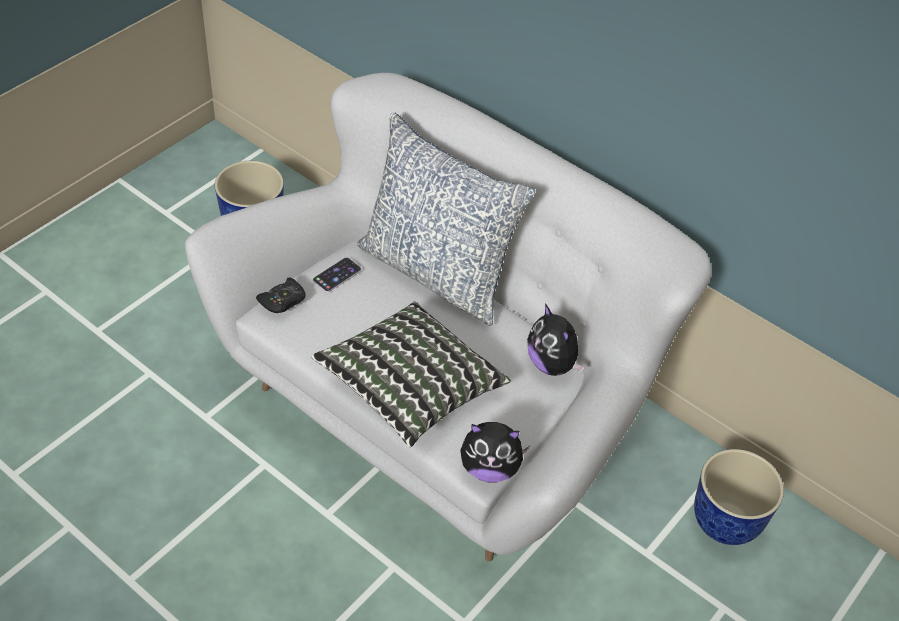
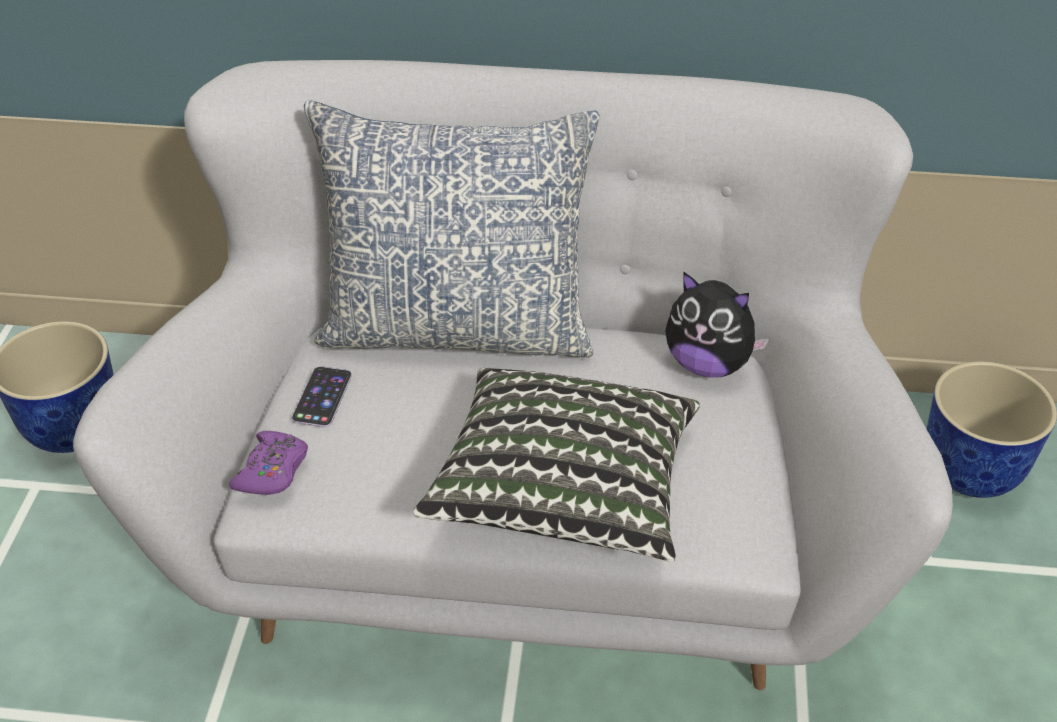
camera: 30 degrees left, 5 degrees down
black game controller [256,277,306,313] -> purple game controller [229,431,308,495]
plush toy [460,422,529,483] -> none

